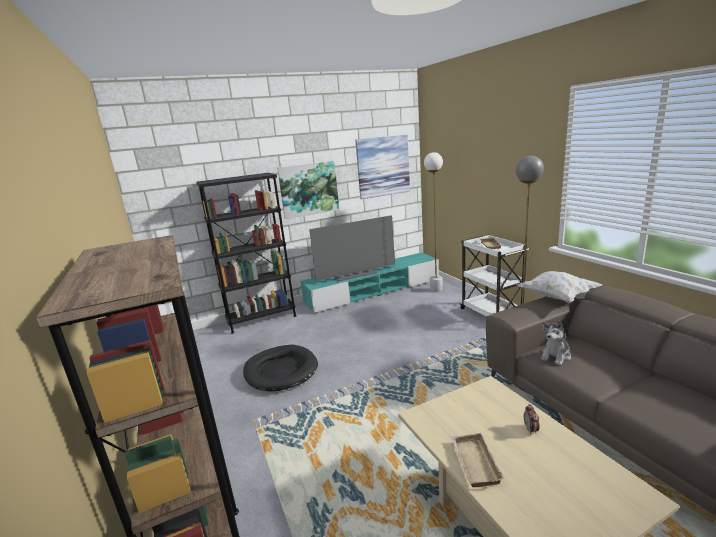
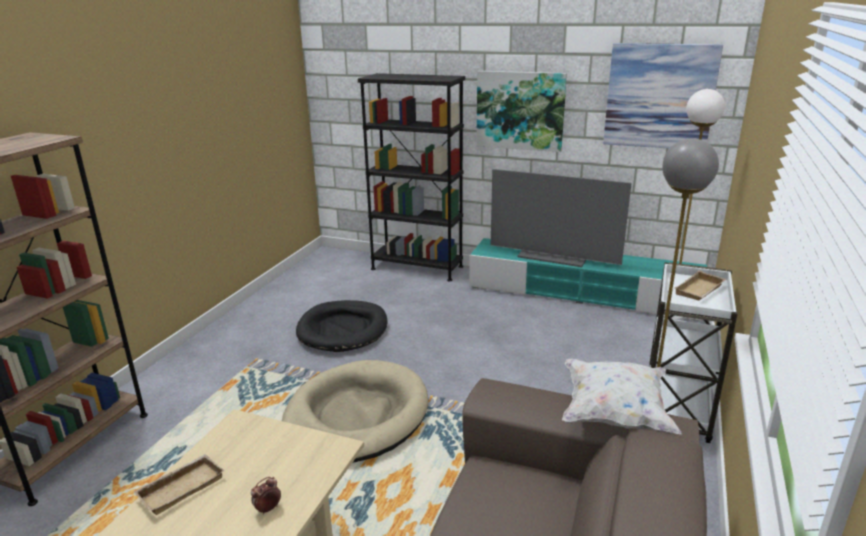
camera: 45 degrees right, 5 degrees up
plush toy [541,321,571,365] -> none
none -> beige dog bed [282,360,428,462]

